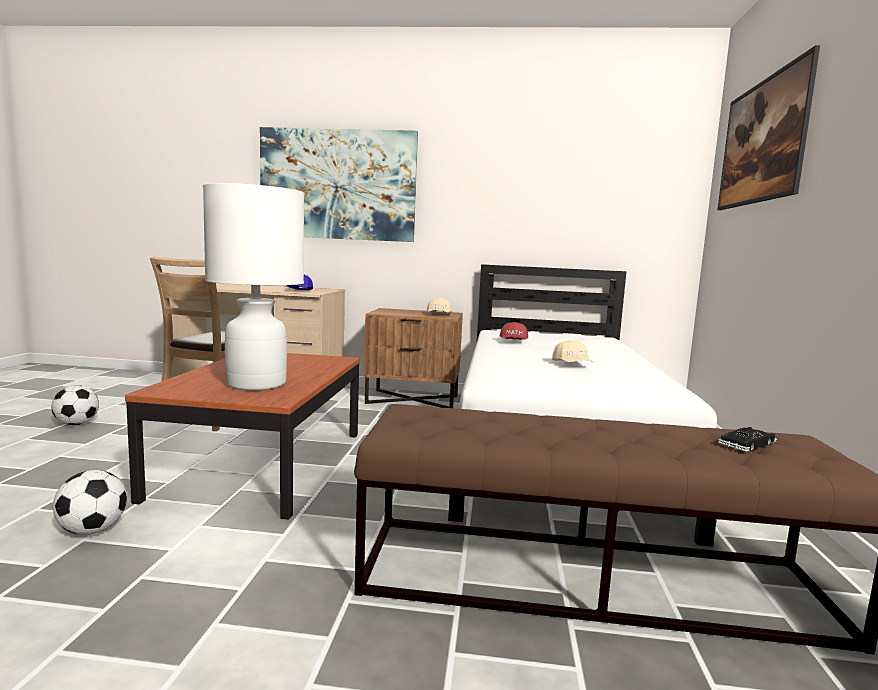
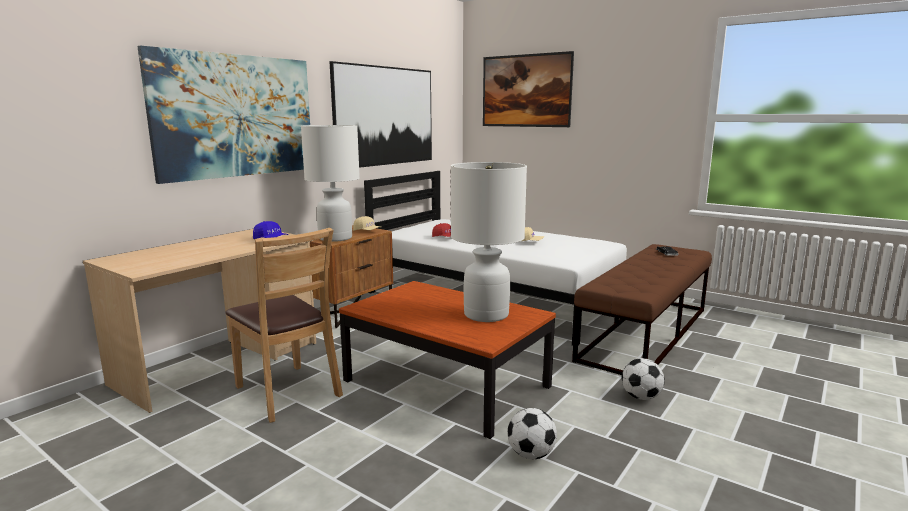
camera: 60 degrees left, 5 degrees up
football [51,385,99,425] -> football moved to [622,358,665,400]
none -> white table lamp [301,125,360,242]
none -> picture [329,61,432,168]

